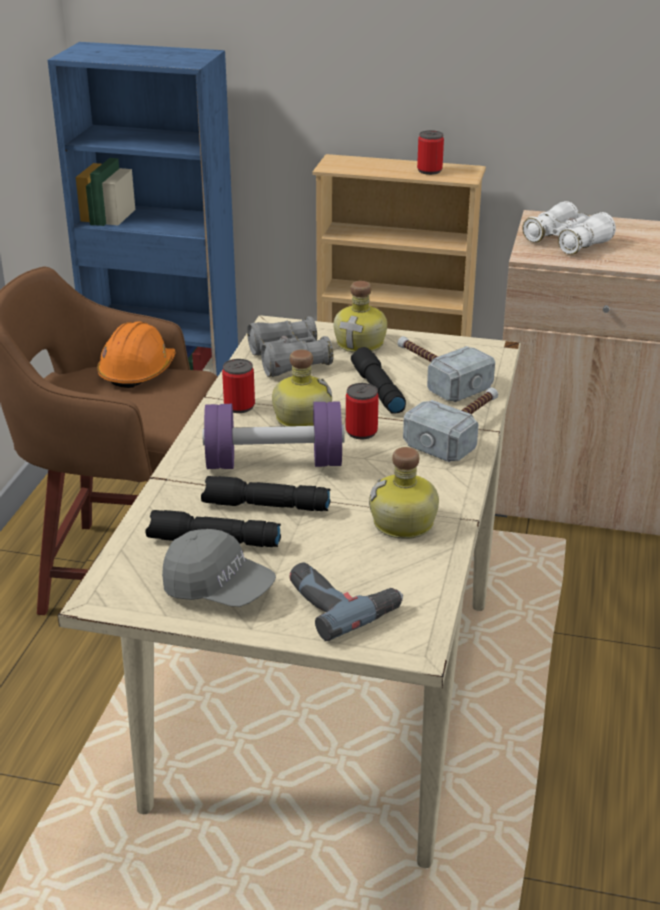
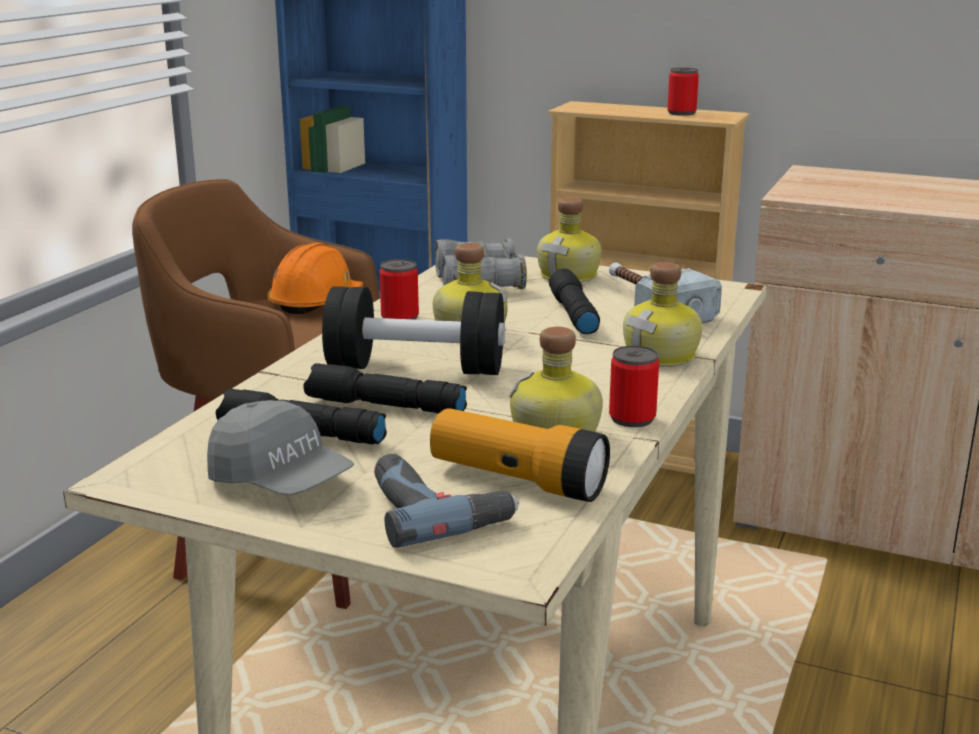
camera: 10 degrees right, 10 degrees down
purple dumbbell [203,402,345,469] -> black dumbbell [322,286,505,375]
can [346,383,379,439] -> can moved to [609,346,659,427]
hammer [403,388,498,462] -> bottle [623,262,703,367]
white binoculars [522,201,616,255] -> none
none -> flashlight [430,408,610,502]

